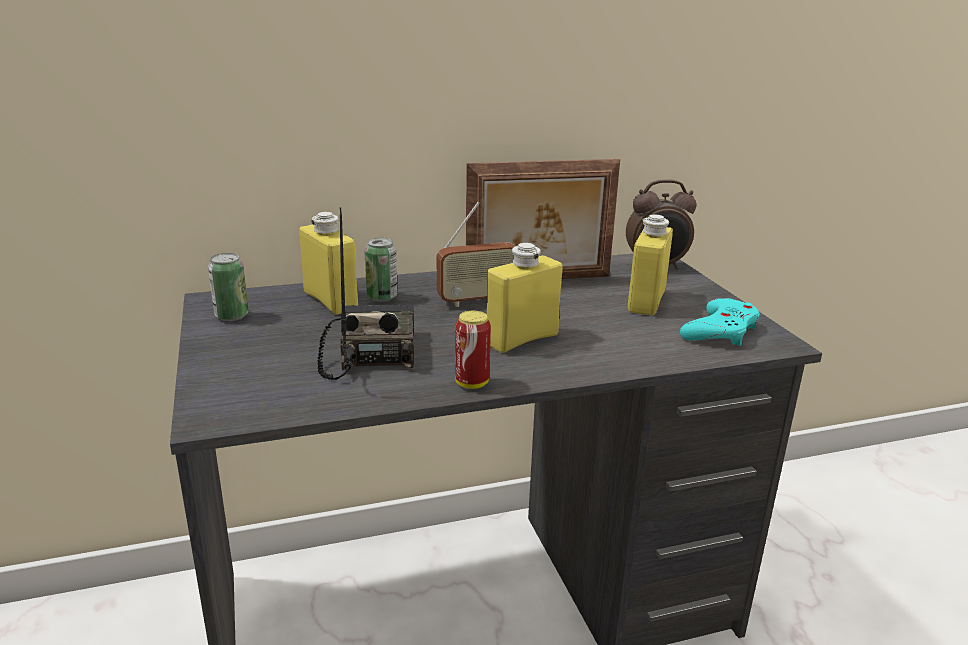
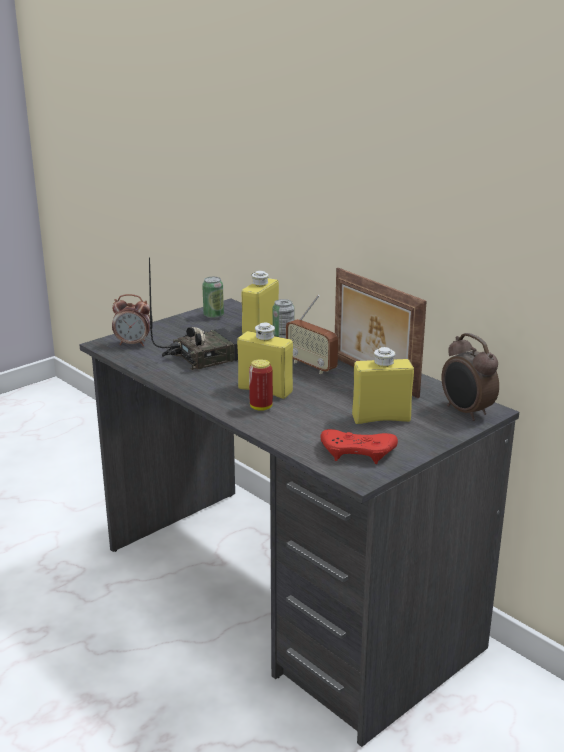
camera: 65 degrees right, 0 degrees up
can [455,311,491,389] -> can moved to [249,359,273,411]
turquoise game controller [680,298,760,346] -> red game controller [321,429,398,464]
none -> alarm clock [112,294,150,346]

